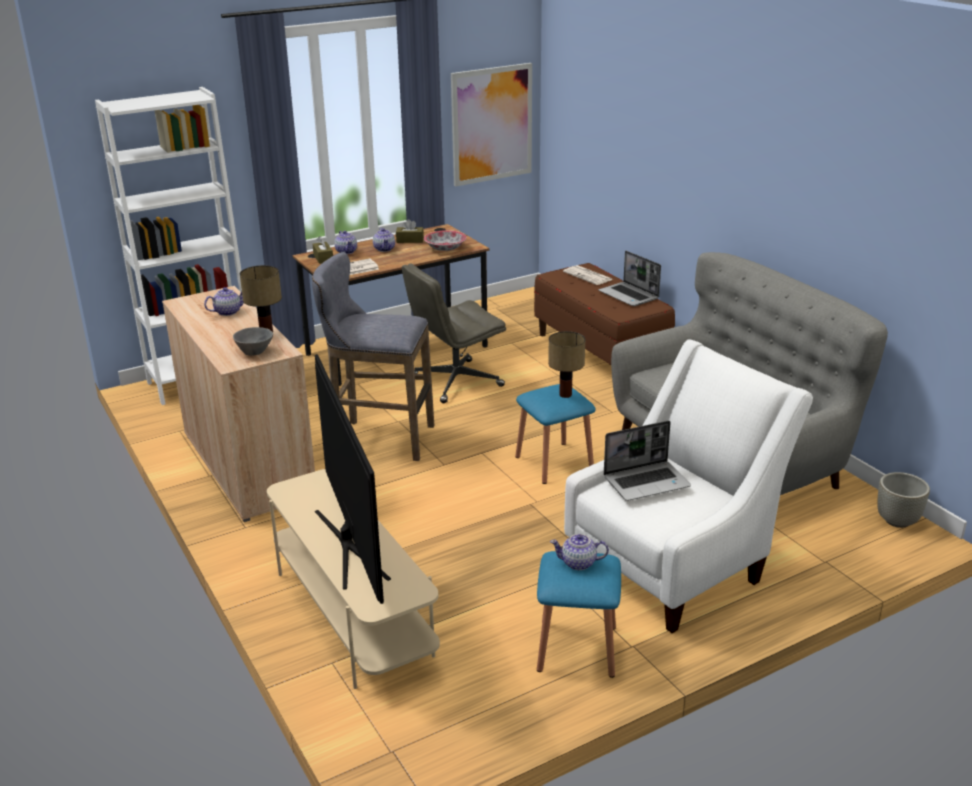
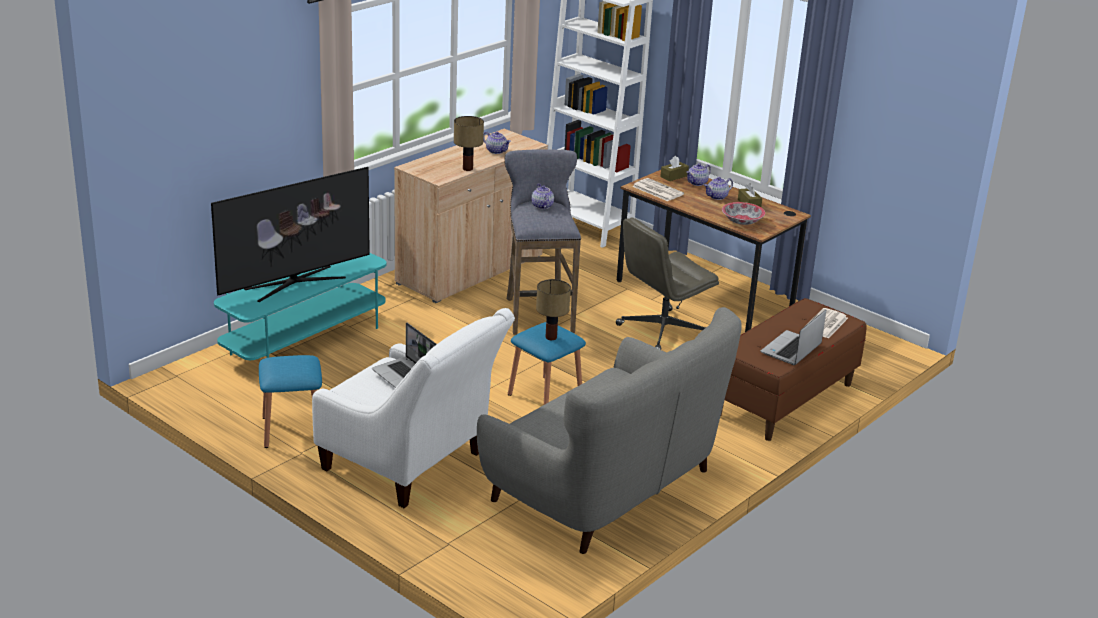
camera: 70 degrees right, 0 degrees up
grey bowl [233,327,273,356] -> none
beige tv stand [267,469,440,689] -> turquoise tv stand [214,253,387,360]
grey office chair [402,264,506,403] -> grey office chair turned 75 degrees counterclockwise [616,217,719,350]
picture [451,63,532,187] -> none
teapot [550,534,609,570] -> teapot moved to [531,184,554,209]
grey planter [877,472,930,528] -> none

